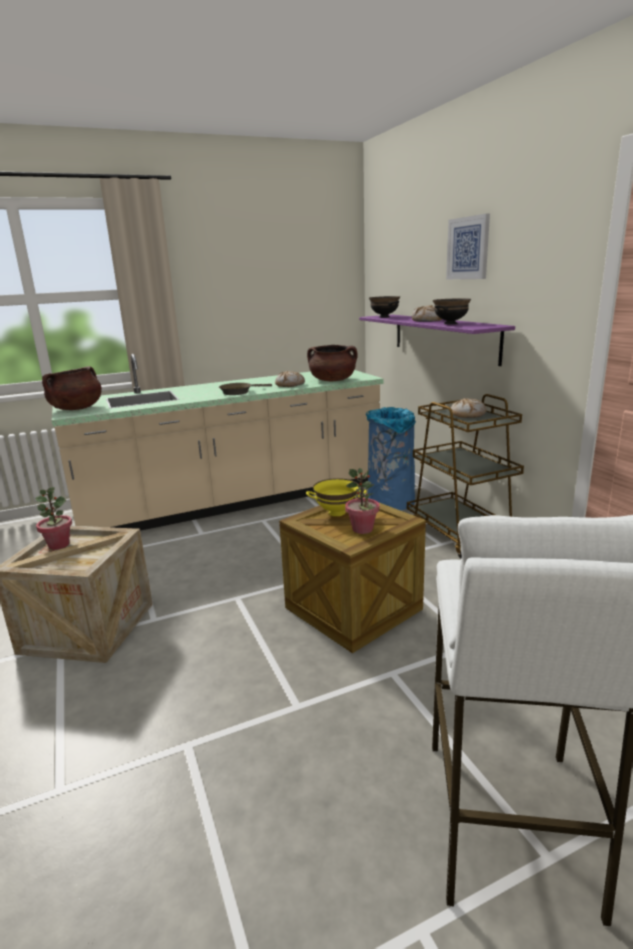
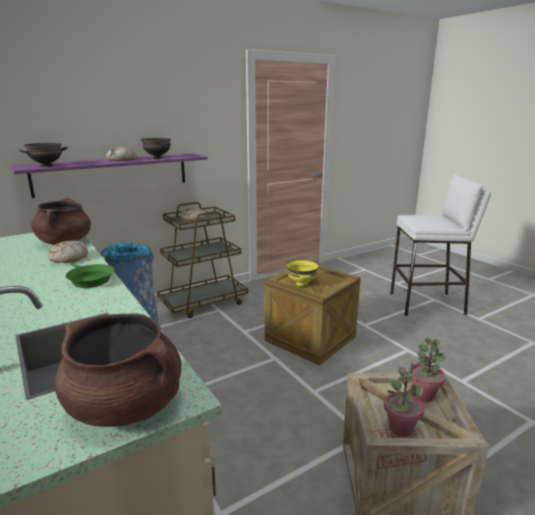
camera: 100 degrees left, 0 degrees up
brown frying pan [219,383,272,395] -> green frying pan [66,262,114,288]
potted plant [345,468,380,534] -> potted plant moved to [409,338,446,402]
picture [446,214,490,279] -> none

